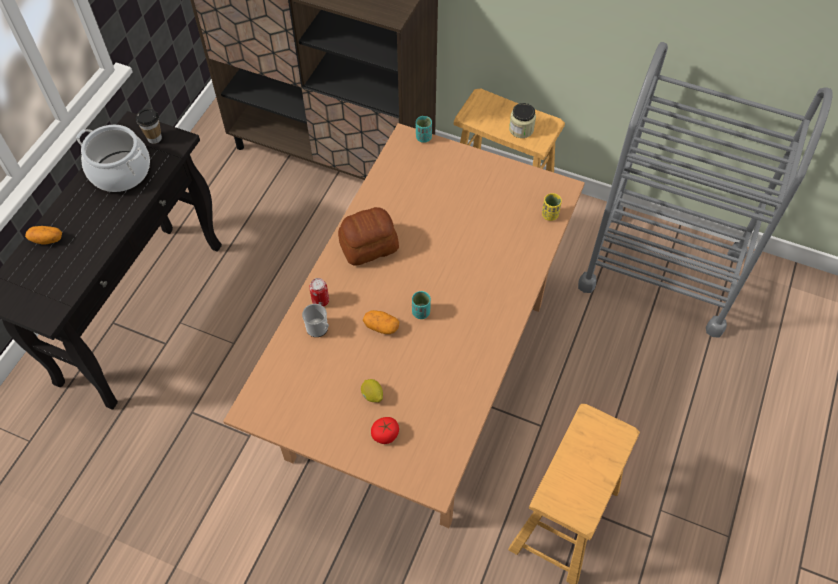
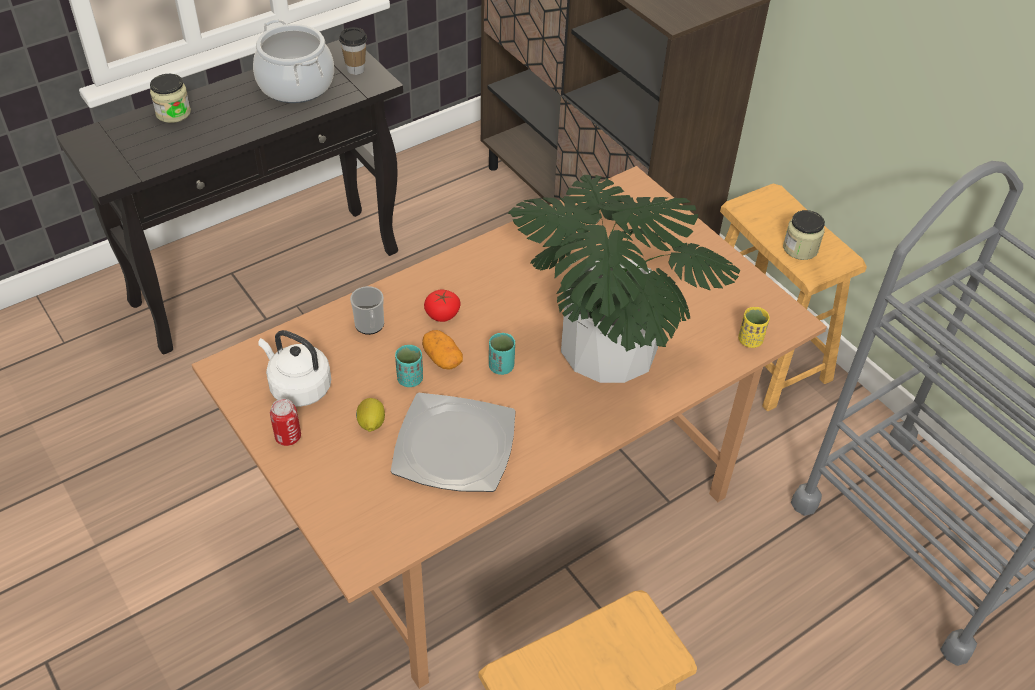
camera: 30 degrees right, 10 degrees down
potato [25,226,62,245] -> jar [150,74,191,123]
can [309,278,329,307] -> can moved to [270,399,301,446]
bread [338,207,399,266] -> none
tomato [371,417,399,444] -> tomato moved to [424,290,461,322]
turquoise cup [416,116,432,143] -> turquoise cup moved to [395,345,423,387]
none -> white kettle [258,330,331,407]
none -> plate [391,393,515,492]
none -> potted plant [508,175,740,383]

